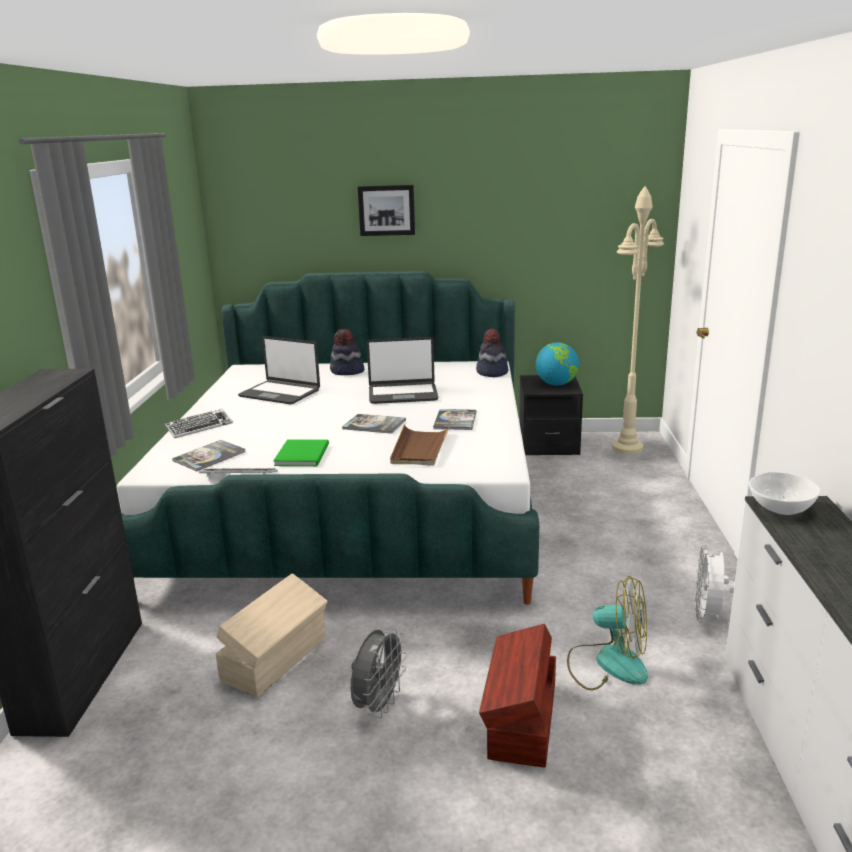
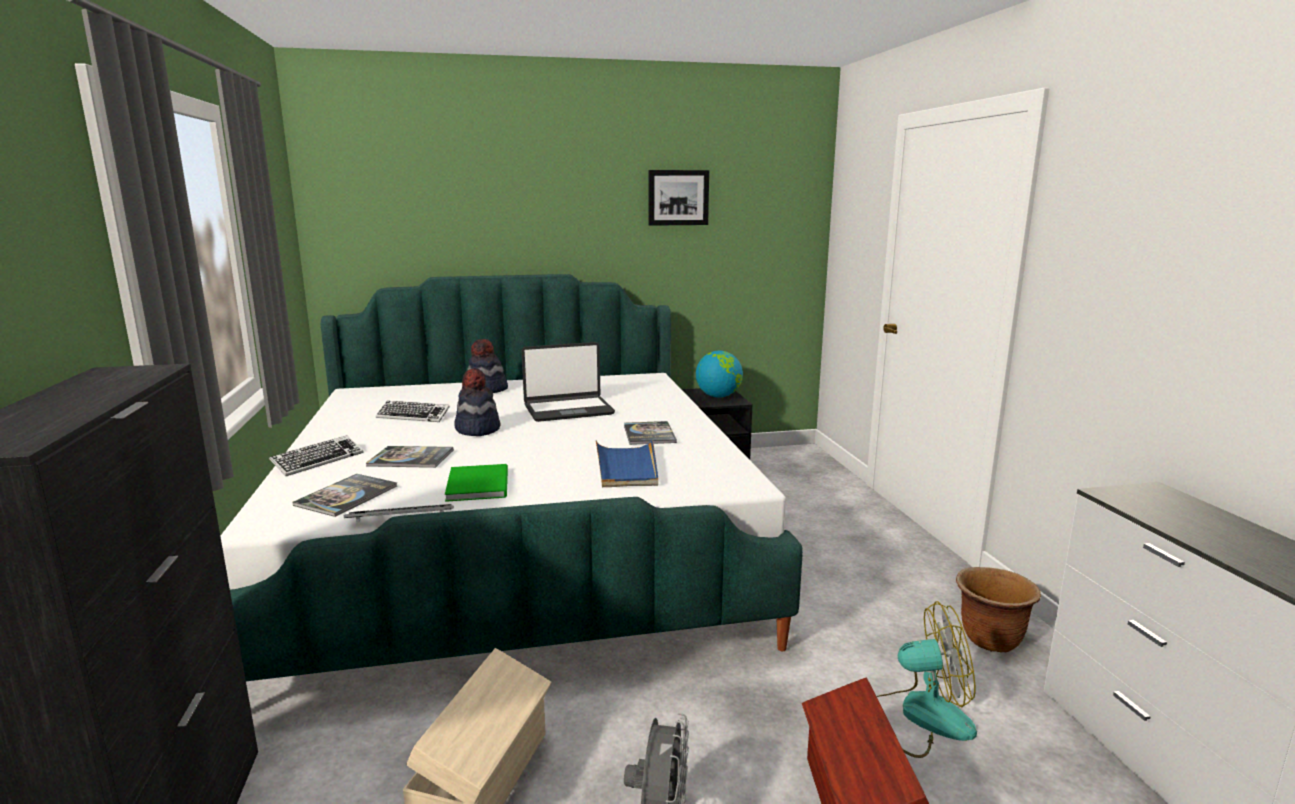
camera: 15 degrees left, 5 degrees down
laptop [238,336,320,404] -> keyboard [376,401,450,422]
book [342,414,406,434] -> book moved to [366,446,454,468]
picture [358,185,415,236] -> picture moved to [648,170,709,226]
brown tray [390,424,450,466] -> blue tray [596,439,658,487]
hat [476,328,509,377] -> hat moved to [454,368,501,436]
beige floor lamp [612,186,664,454] -> none
white fan [695,545,735,622] -> brown planter [956,567,1041,652]
white bowl [749,472,820,515] -> none

